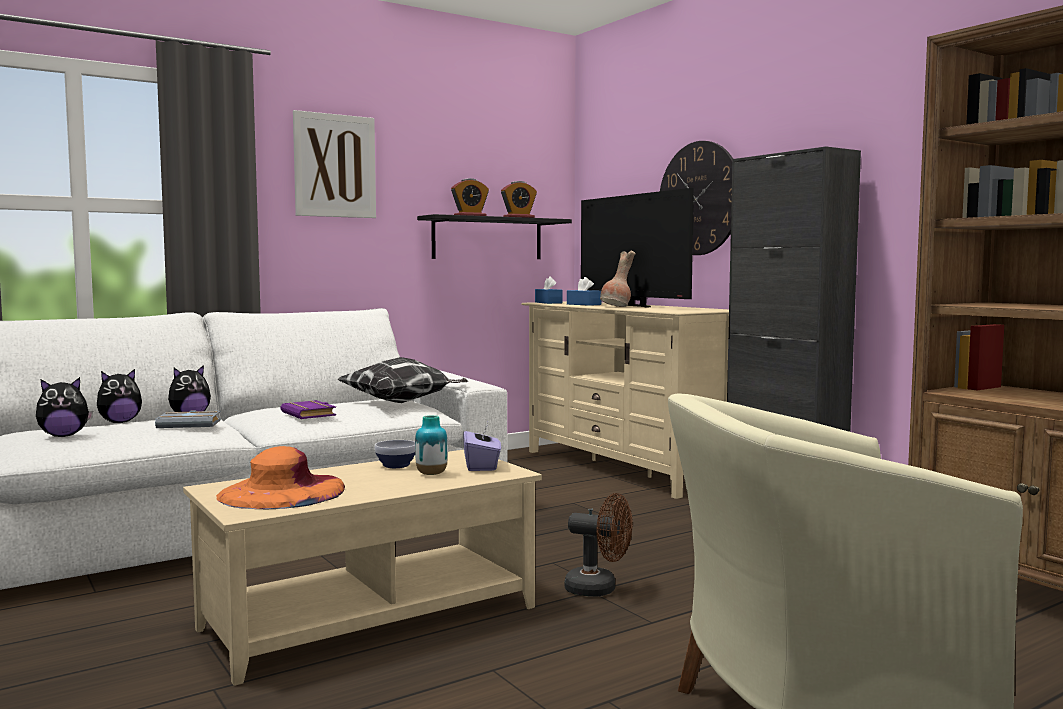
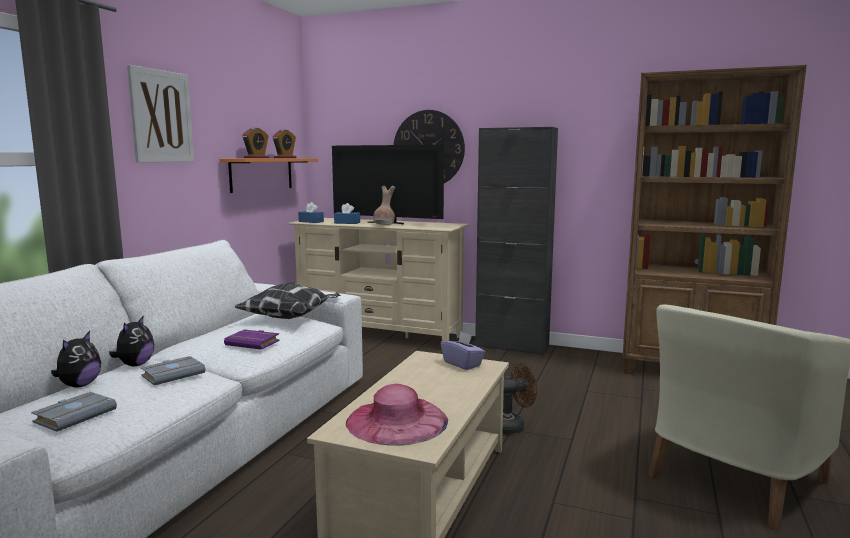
camera: 35 degrees left, 5 degrees up
plush toy [36,377,93,437] -> grey book [31,392,117,432]
orange hat [216,446,345,509] -> pink hat [346,384,448,446]
bowl [374,440,415,468] -> none
vase [415,415,448,475] -> none
black shelf [417,214,572,259] -> orange shelf [219,158,318,193]

